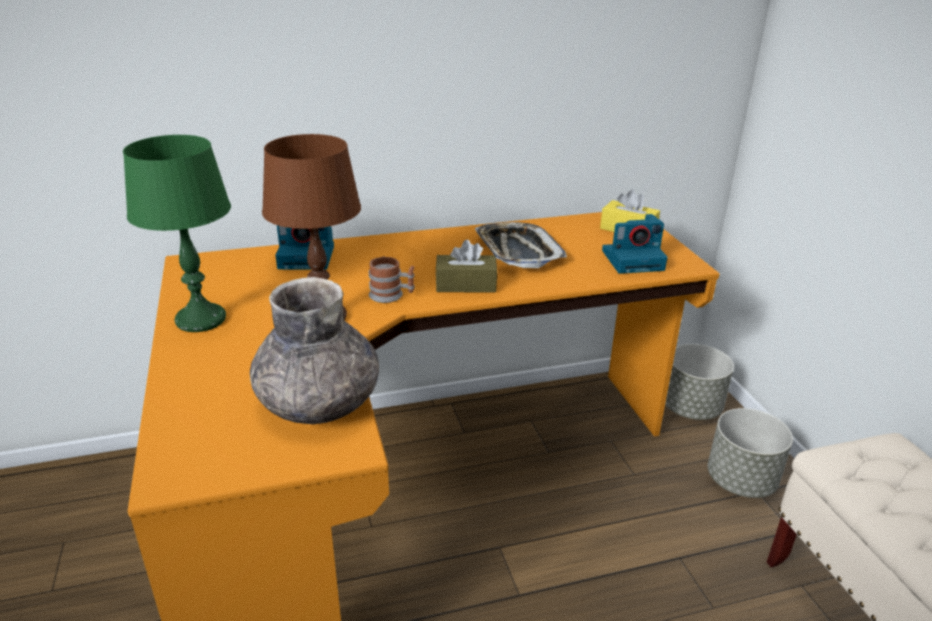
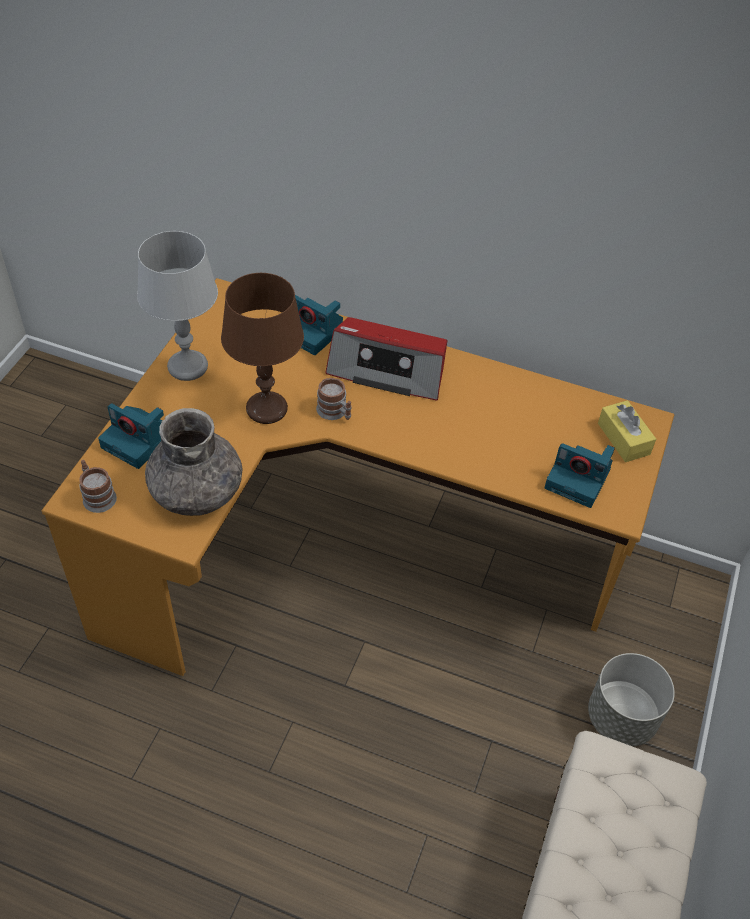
camera: 35 degrees right, 20 degrees up
green table lamp [123,135,231,332] -> grey table lamp [137,231,218,381]
brown tissue box [435,240,497,293] -> none
tray [474,222,567,268] -> none
grey planter [665,344,734,420] -> none
none -> mug [79,460,117,513]
none -> camera [98,403,164,469]
none -> radio [325,317,447,401]

